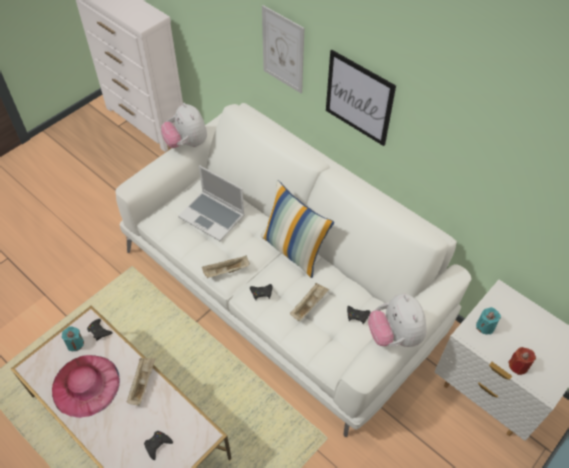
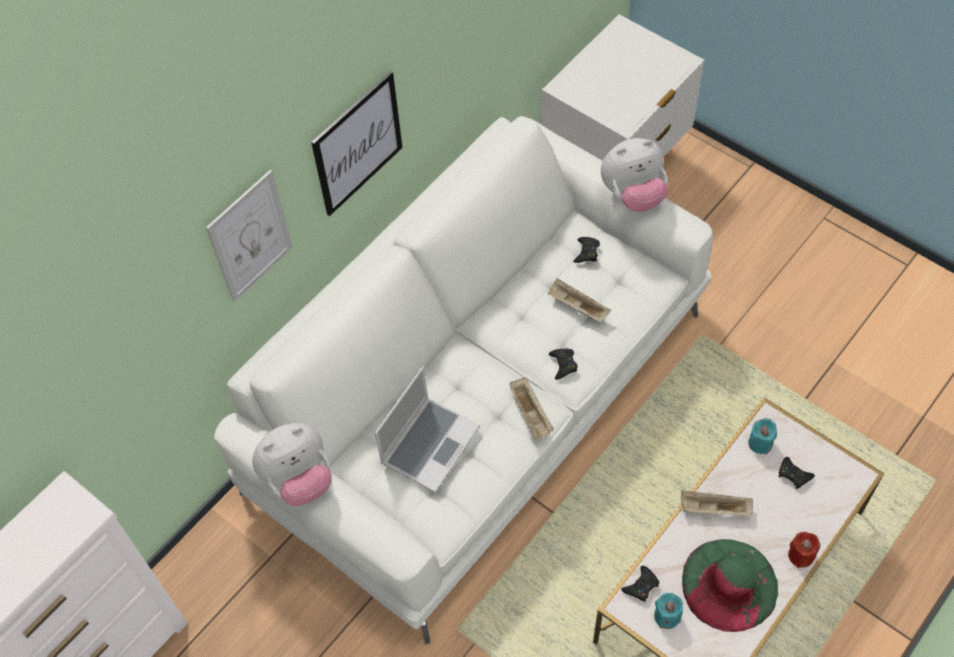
camera: 90 degrees left, 5 degrees up
pink hat [52,355,120,418] -> green hat [682,539,778,632]
pillow [261,180,334,278] -> none
turquoise candle [476,307,501,334] -> turquoise candle moved to [748,418,777,454]
red candle [508,347,536,375] -> red candle moved to [788,532,820,568]

